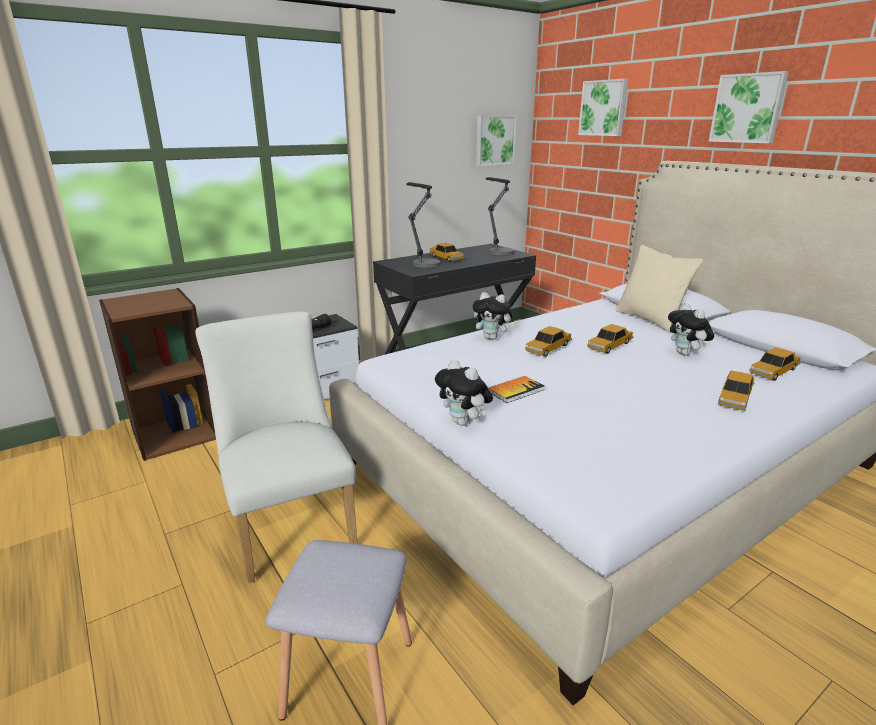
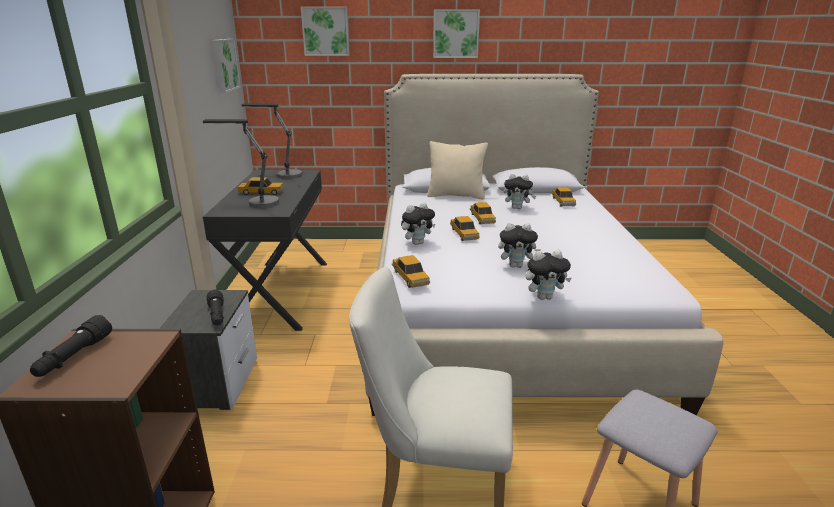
camera: 55 degrees left, 0 degrees up
book [488,376,545,403] -> plush toy [498,223,541,268]
toy car [718,371,754,411] -> toy car moved to [392,255,430,288]
none -> black flashlight [30,315,112,377]

